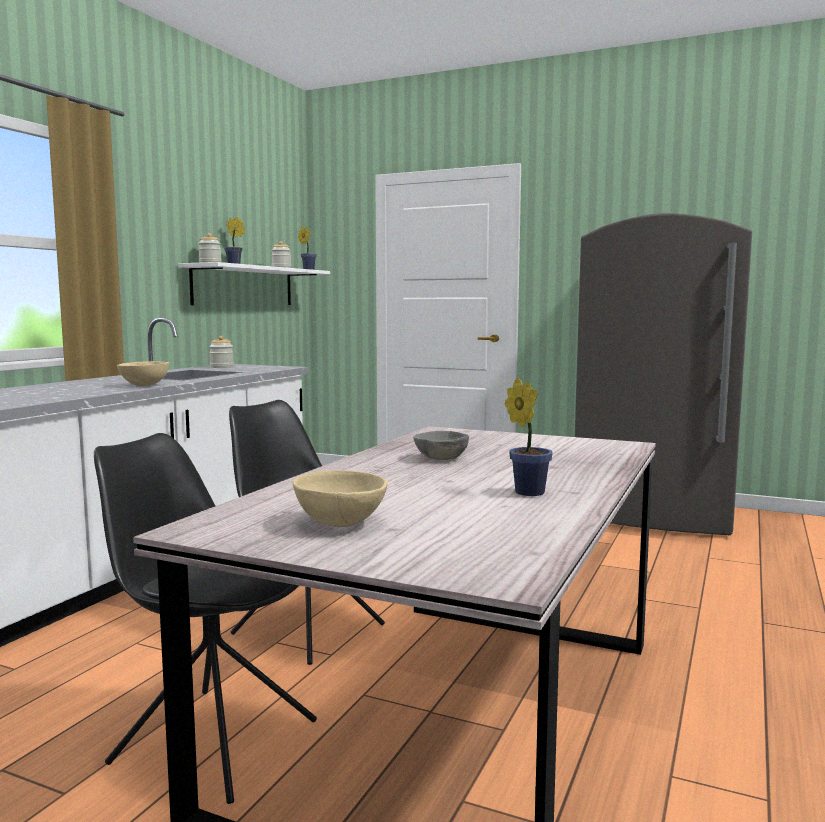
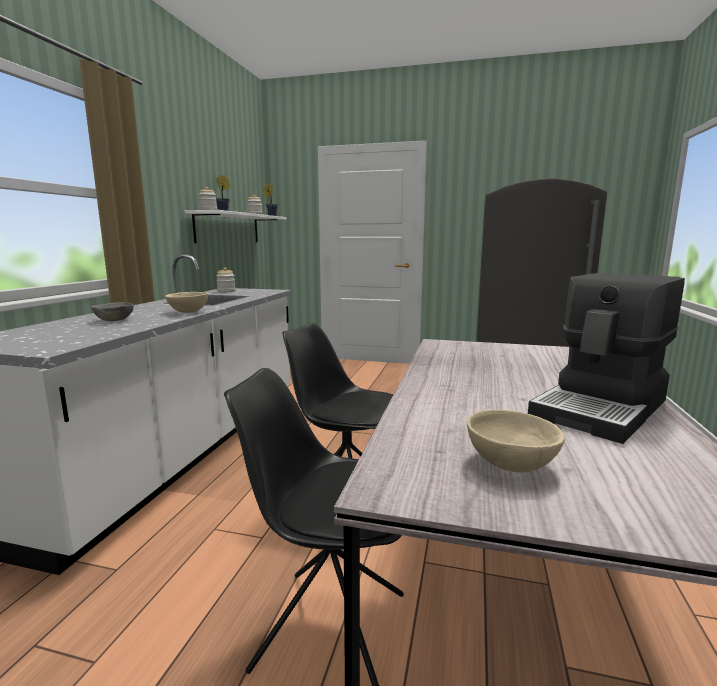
camera: 10 degrees left, 5 degrees up
grey bowl [413,431,469,460] -> grey bowl moved to [91,302,134,321]
potted plant [505,378,553,496] -> coffee machine [528,273,685,444]

